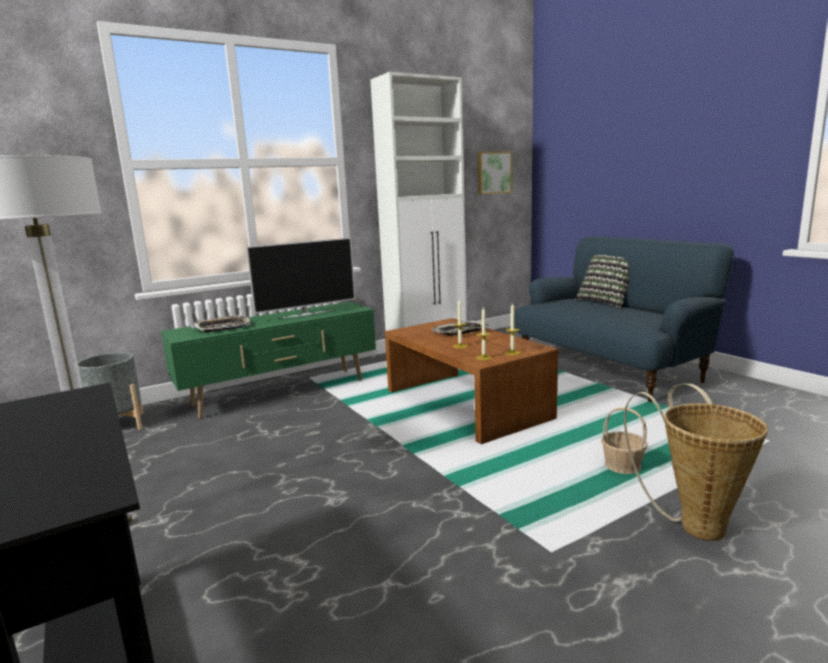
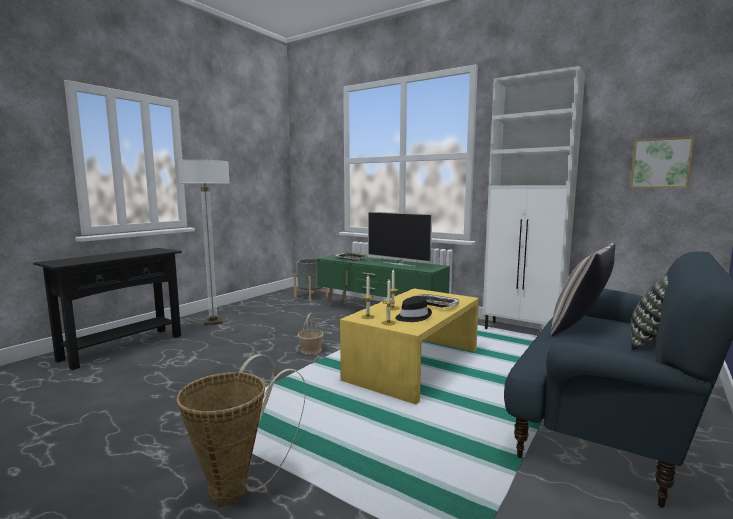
camera: 65 degrees right, 5 degrees down
brown coffee table [385,318,558,444] -> yellow coffee table [340,288,479,405]
basket [601,407,648,474] -> basket moved to [297,313,324,355]
none -> black hat [395,296,432,322]
none -> pillow [551,243,615,336]

